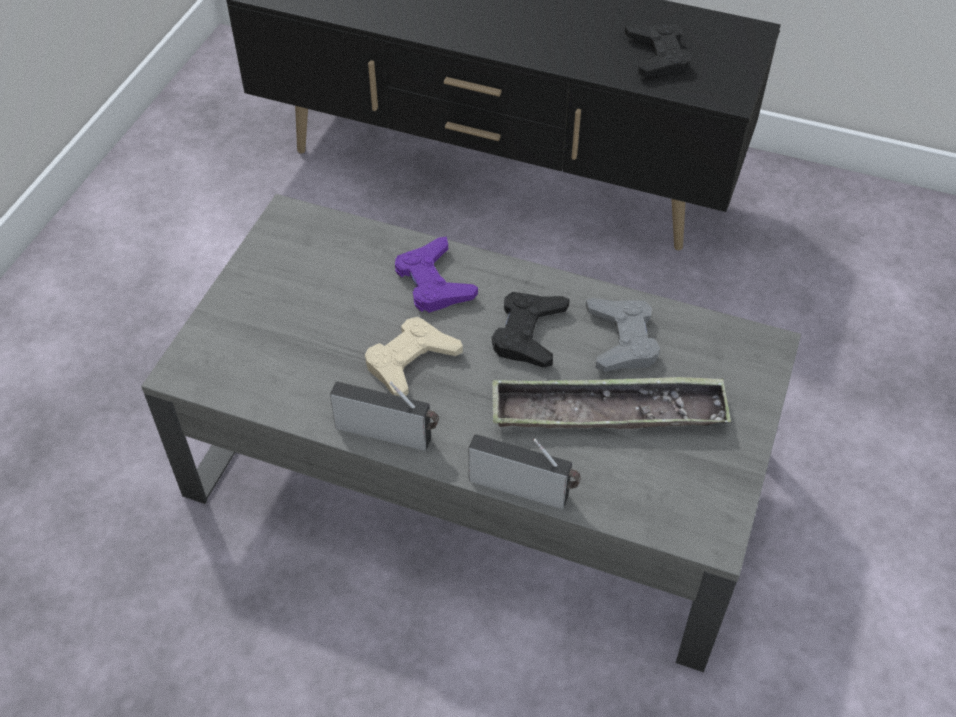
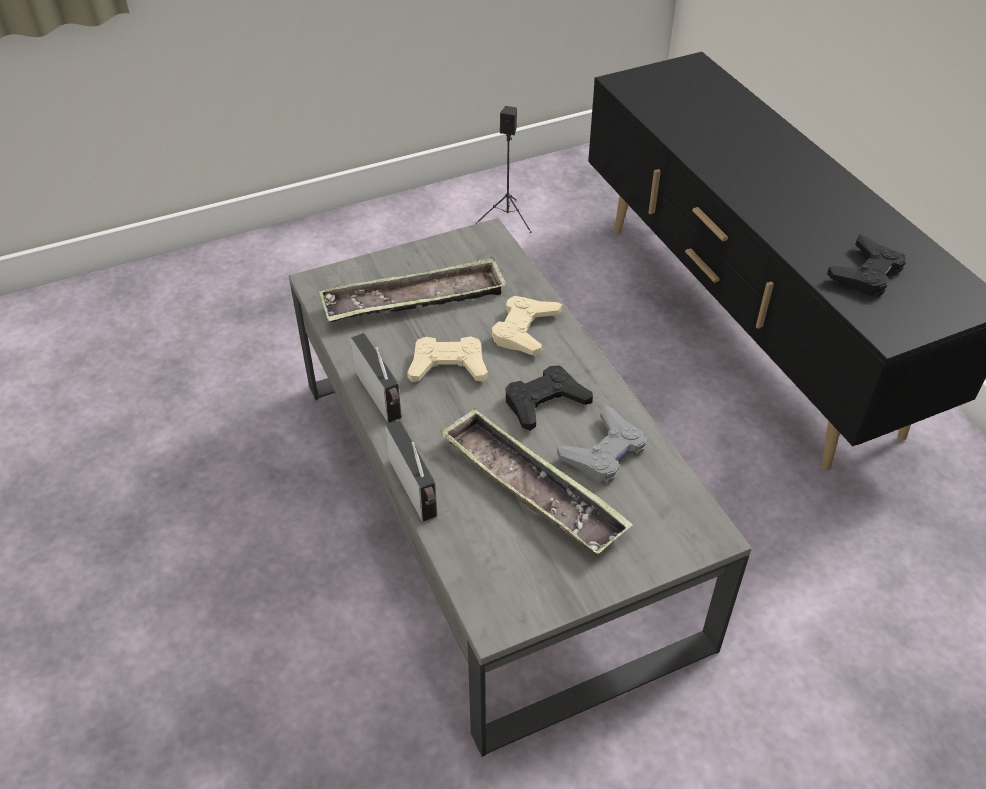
camera: 45 degrees right, 5 degrees down
purple game controller [395,237,478,313] -> beige game controller [492,296,562,355]
none -> tray [319,257,507,322]
none -> black speaker [475,106,532,233]

